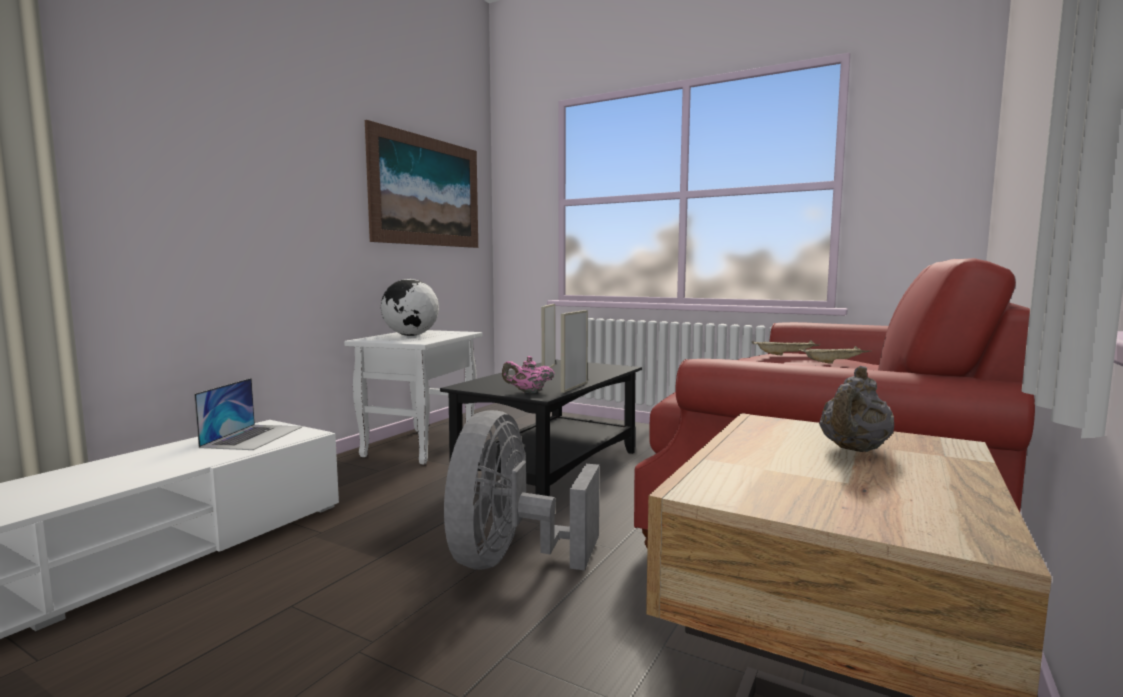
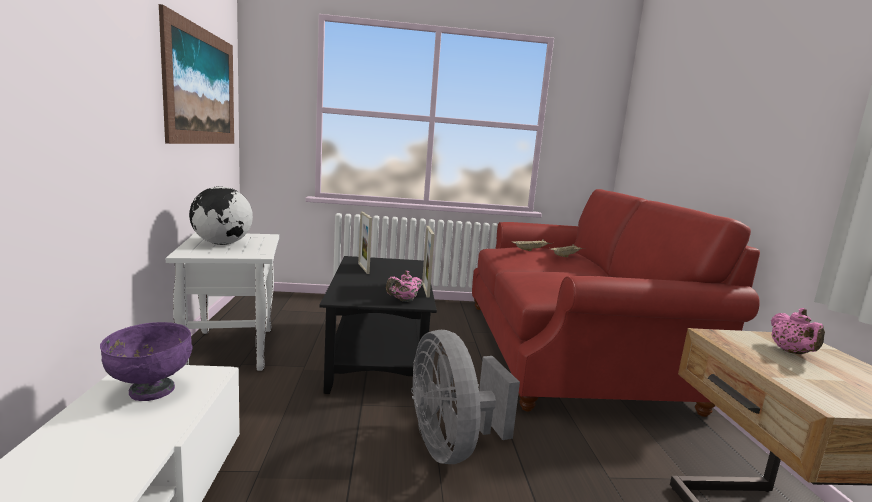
camera: 35 degrees left, 5 degrees up
laptop [194,378,302,450] -> purple bowl [100,322,193,401]
grey teapot [819,366,894,452] -> pink teapot [771,308,825,354]

